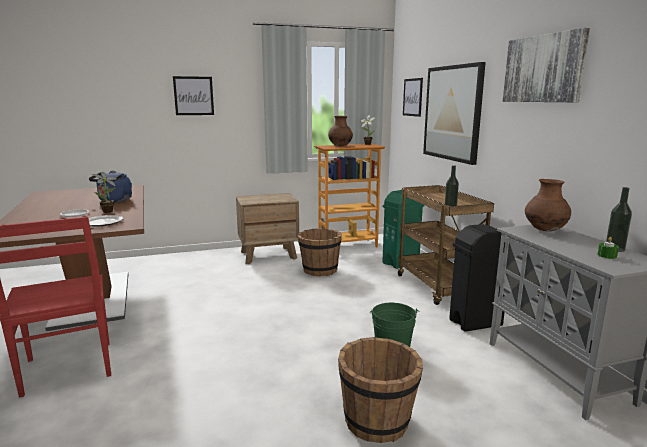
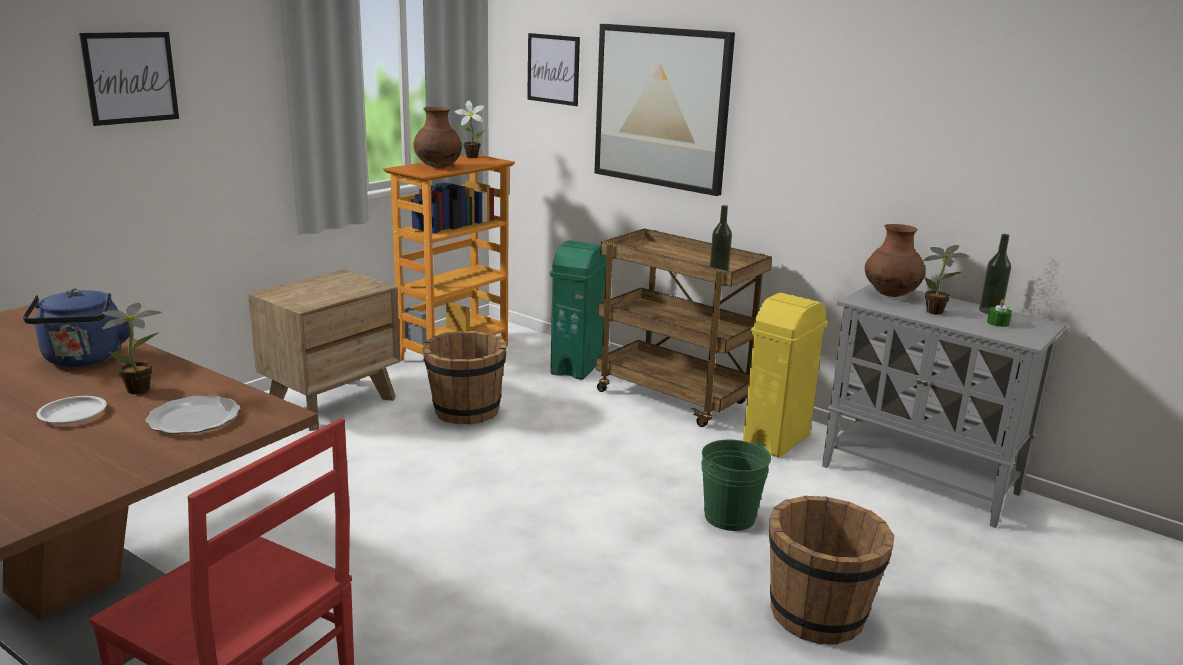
camera: 35 degrees left, 5 degrees up
black trash can [449,224,505,332] -> yellow trash can [743,293,828,457]
picture [503,28,590,102] -> none
none -> potted plant [923,245,970,315]

